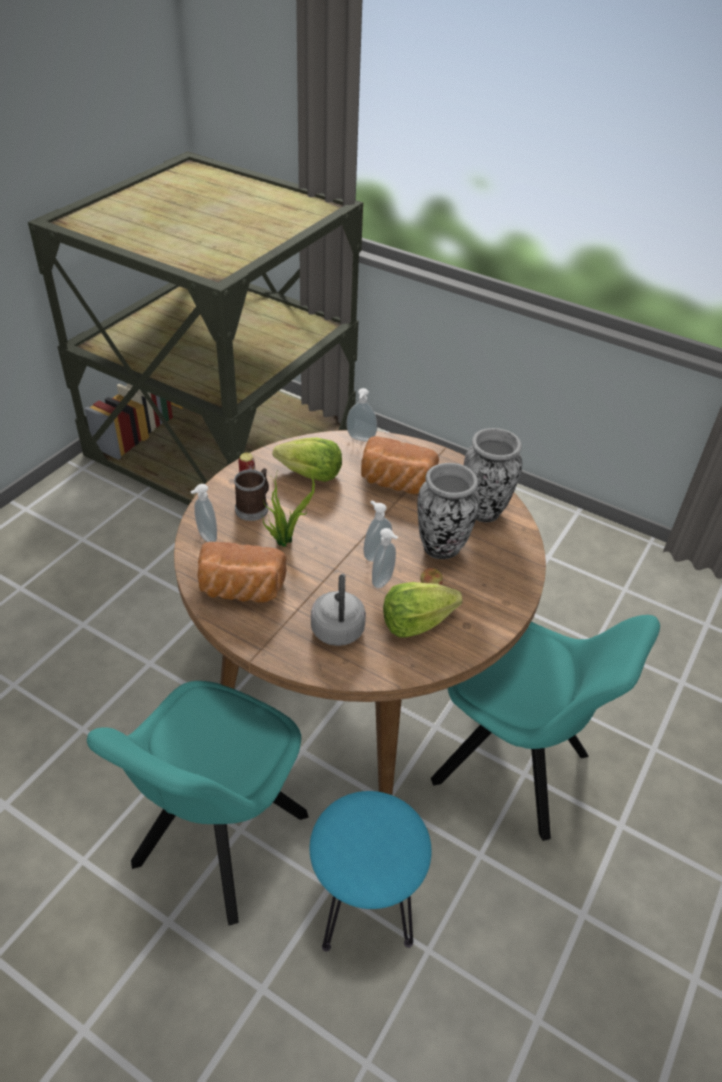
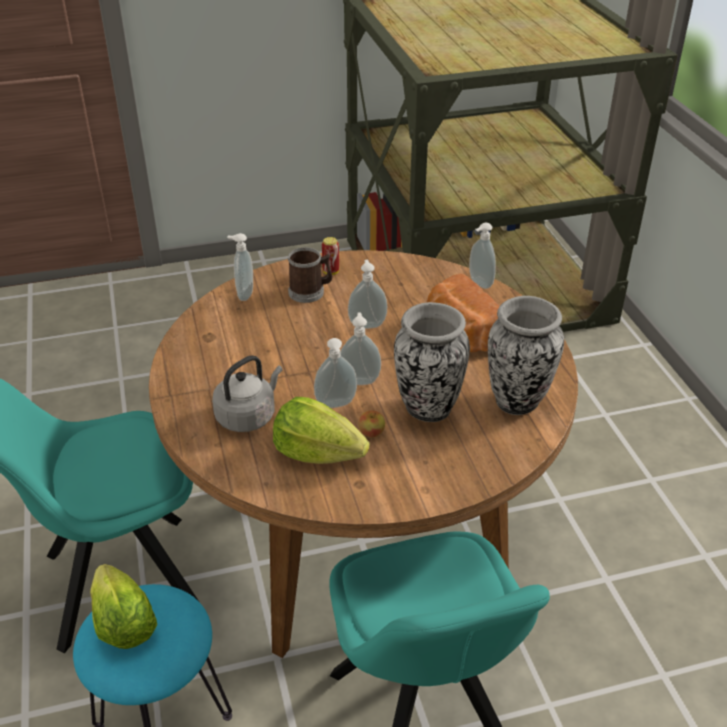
camera: 45 degrees right, 5 degrees down
bread [197,542,287,602] -> none
potted plant [262,461,322,547] -> none
lettuce [273,437,342,482] -> lettuce moved to [90,564,157,649]
none -> soap dispenser [348,260,387,329]

